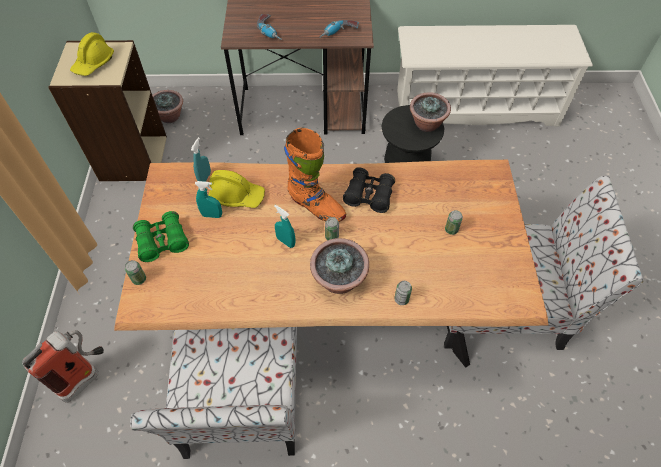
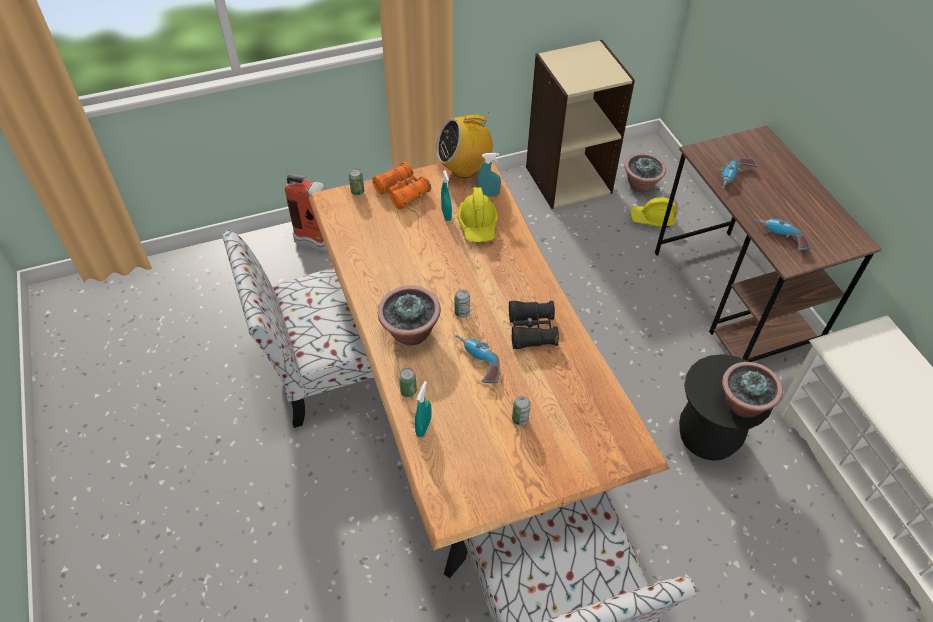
camera: 70 degrees right, 5 degrees down
yellow hard hat [70,32,114,76] -> yellow hard hat moved to [630,197,677,228]
green binoculars [133,211,189,262] -> orange binoculars [372,162,431,210]
turquoise spray bottle [274,205,295,248] -> turquoise spray bottle moved to [415,381,431,437]
orange boot [284,127,346,222] -> none
none -> radio [436,112,493,178]
none -> power drill [455,335,500,383]

